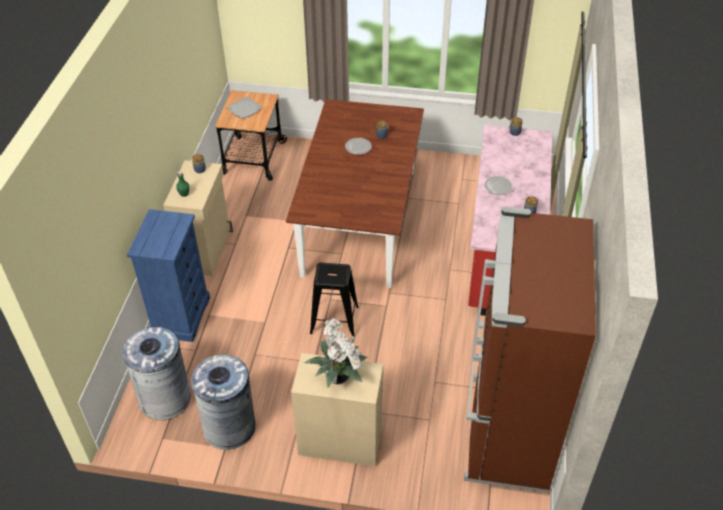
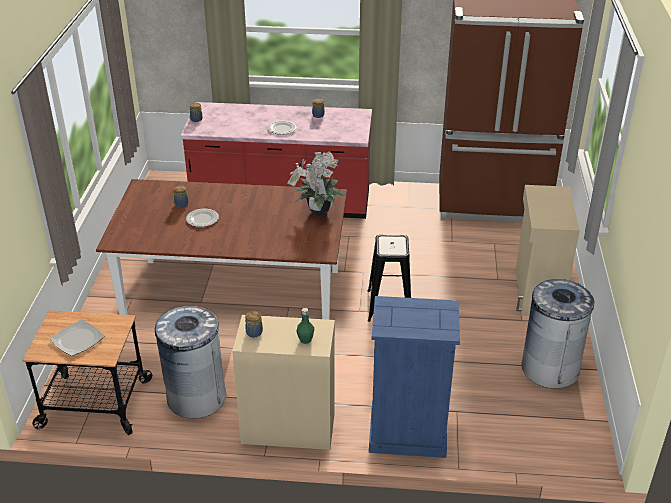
camera: 95 degrees left, 10 degrees down
grey trash can [123,326,191,420] -> grey trash can moved to [155,306,226,419]
potted plant [304,318,368,388] -> potted plant moved to [287,151,347,216]

